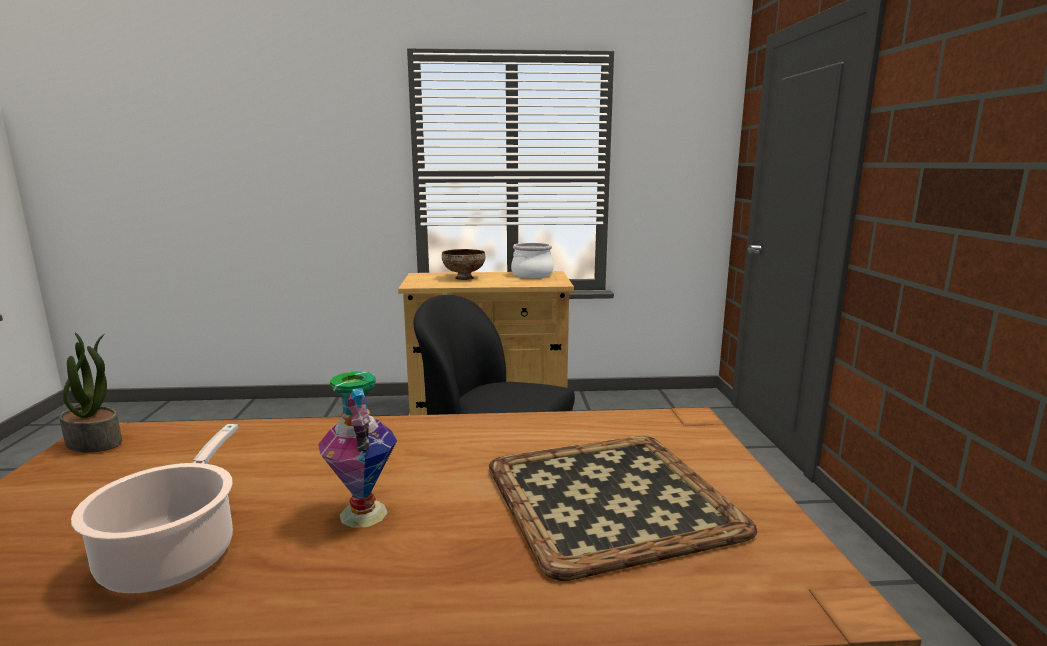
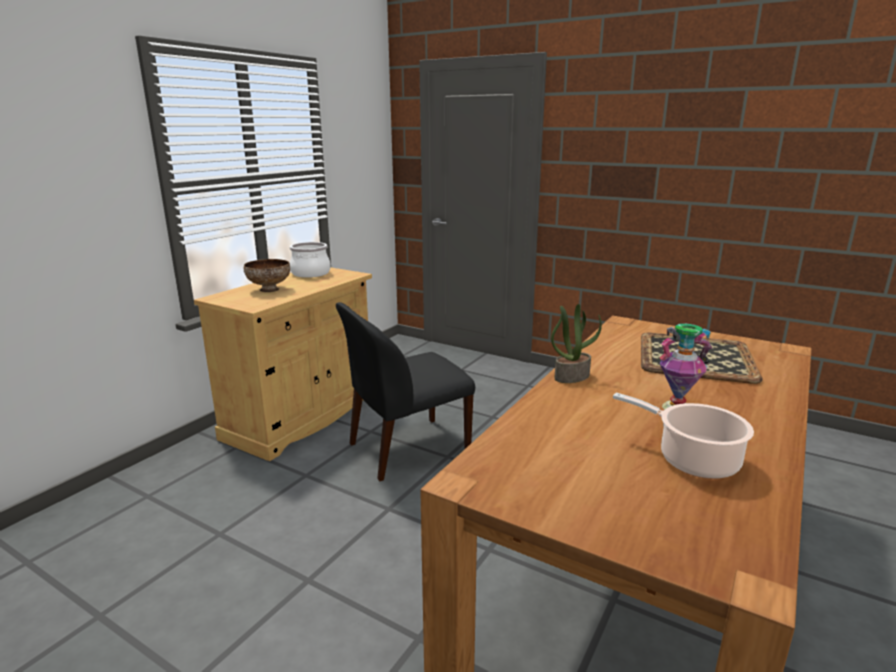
camera: 55 degrees left, 5 degrees up
potted plant [59,333,122,453] -> potted plant moved to [551,304,602,383]

